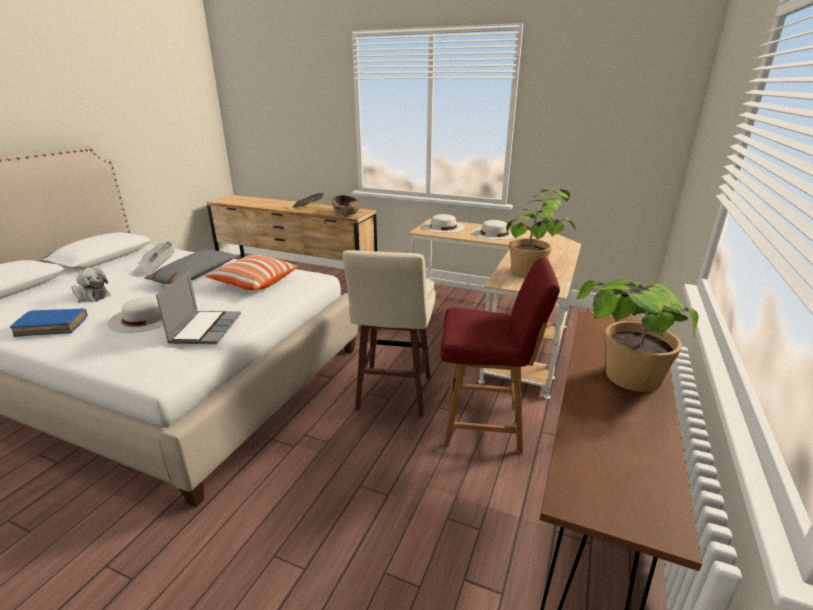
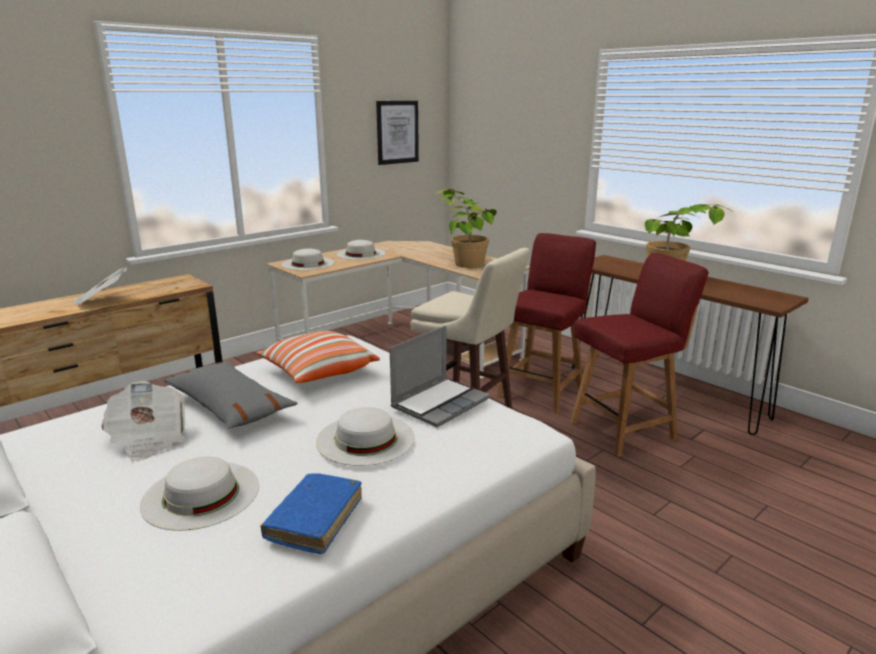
camera: 65 degrees left, 5 degrees down
plush toy [71,268,111,302] -> white hat [140,456,259,531]
laptop [156,270,241,344] -> laptop turned 105 degrees clockwise [390,326,490,427]
brown bowl [332,195,360,215] -> none
none -> picture [376,101,419,165]
none -> red chair [570,253,709,457]

